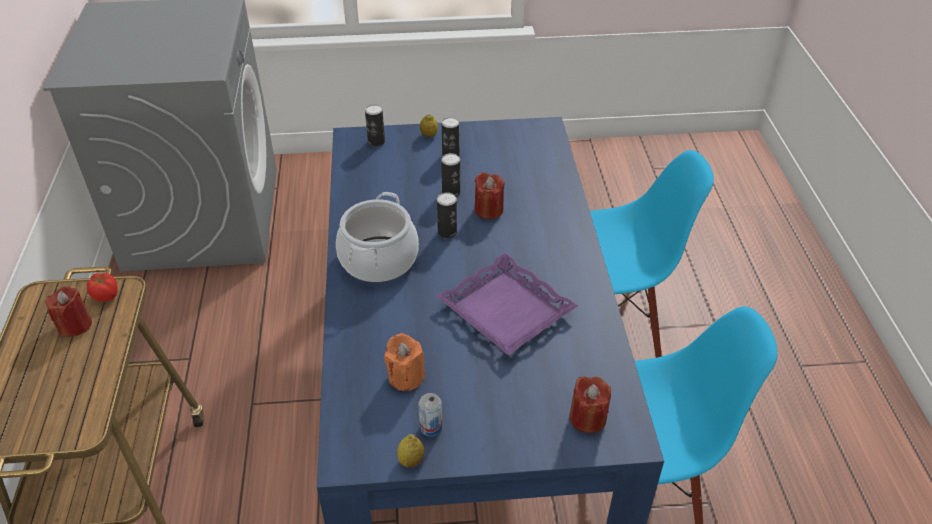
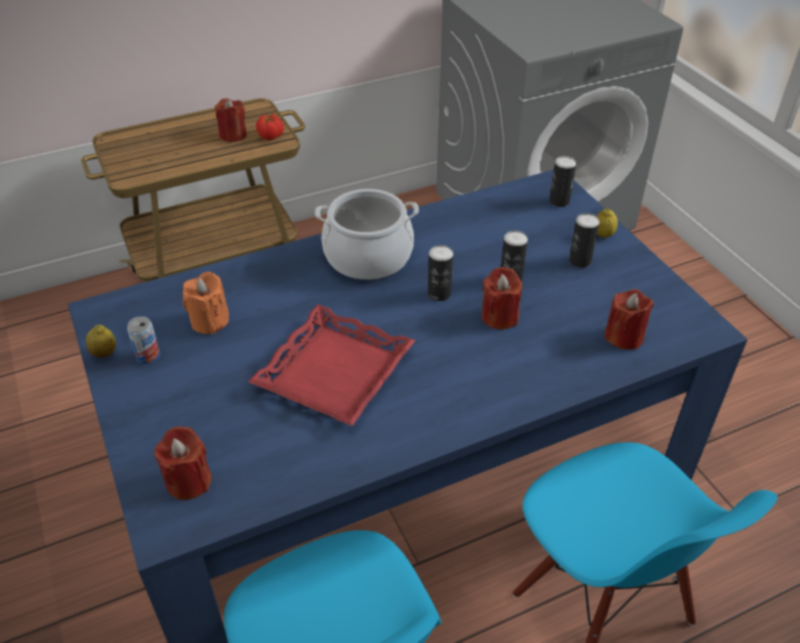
camera: 70 degrees right, 0 degrees up
purple tray [436,252,578,356] -> red tray [248,304,415,426]
none -> red candle [605,289,654,350]

